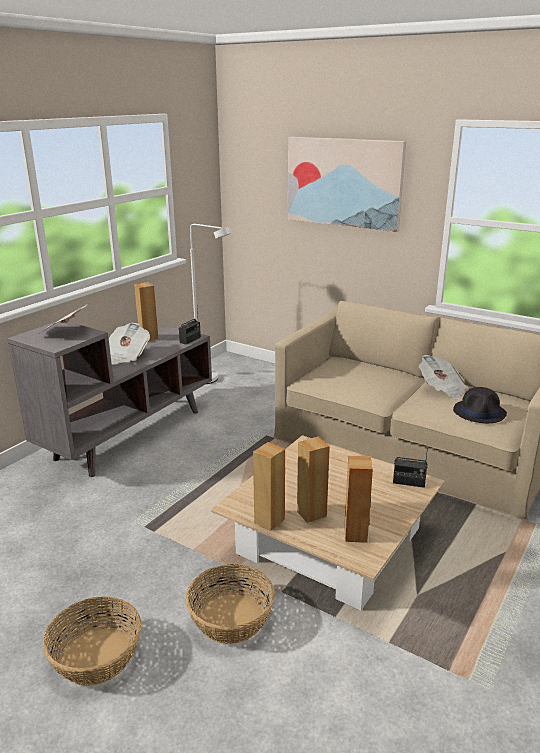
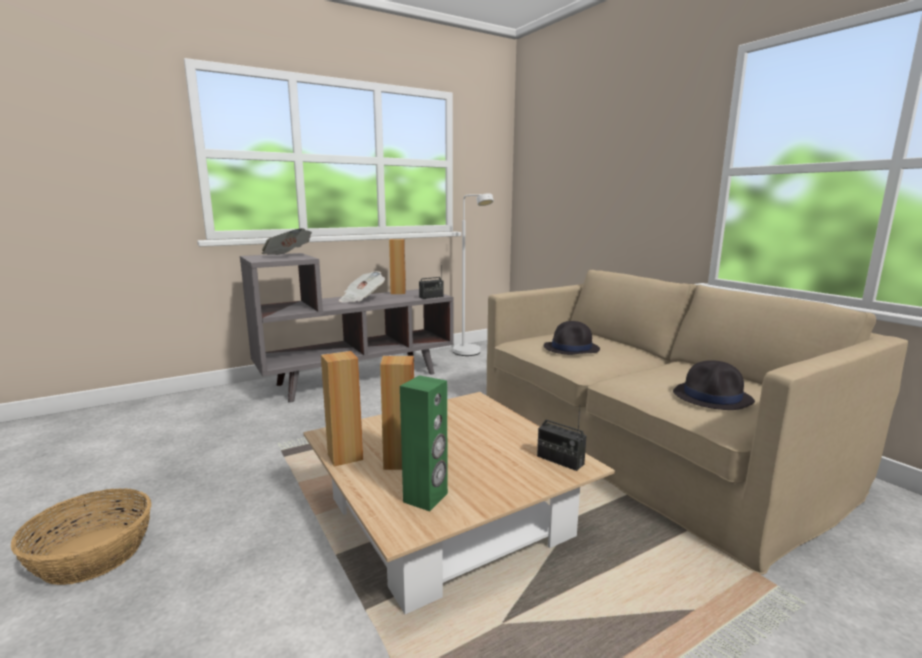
camera: 25 degrees right, 10 degrees down
basket [185,564,275,644] -> none
picture [288,137,406,232] -> none
brown speaker [344,456,373,543] -> green speaker [400,375,448,511]
newspaper [419,355,467,400] -> none
none -> black hat [544,321,600,355]

